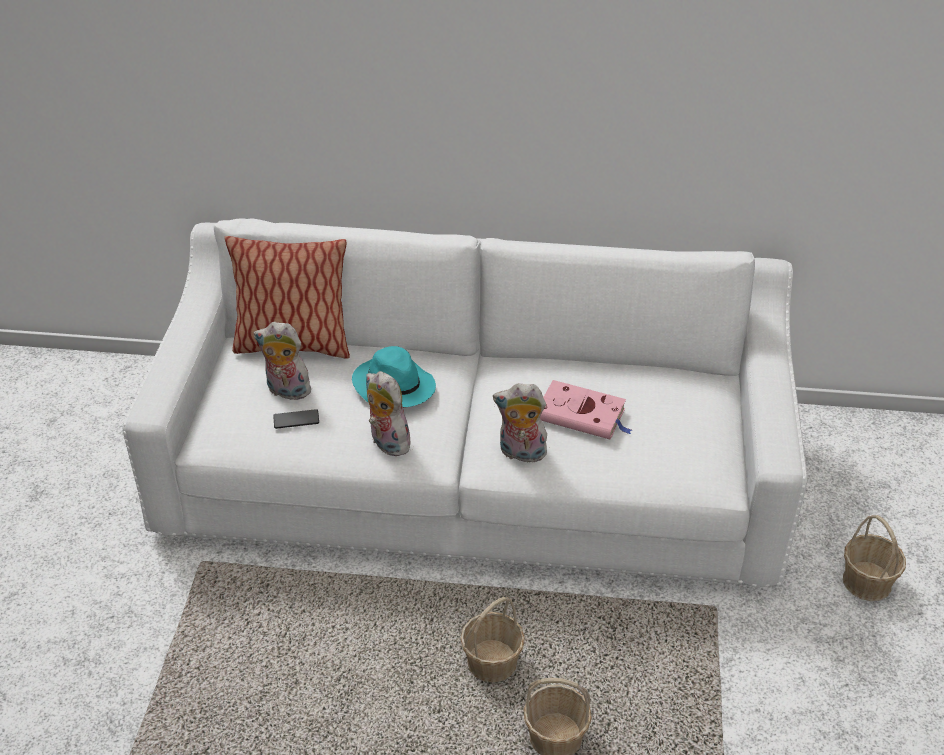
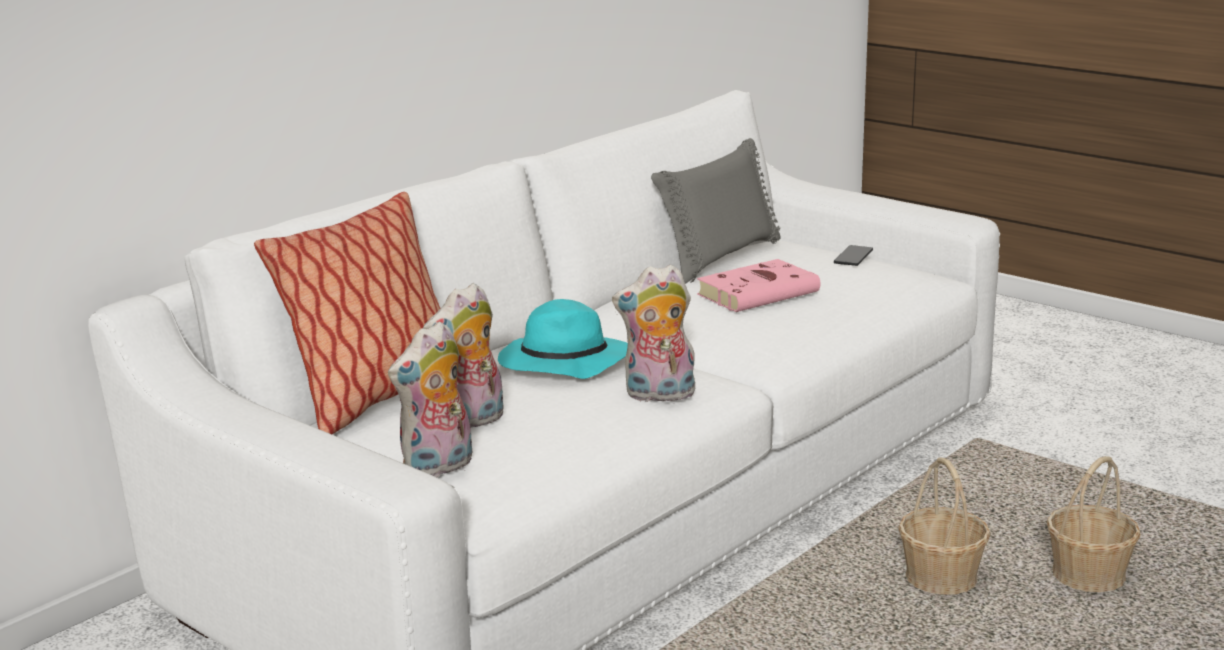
camera: 55 degrees left, 20 degrees down
phone [273,409,319,429] -> phone moved to [834,245,873,266]
plush toy [493,383,549,463] -> plush toy moved to [388,321,473,477]
basket [843,515,906,601] -> none
none -> grey pillow [651,138,781,284]

